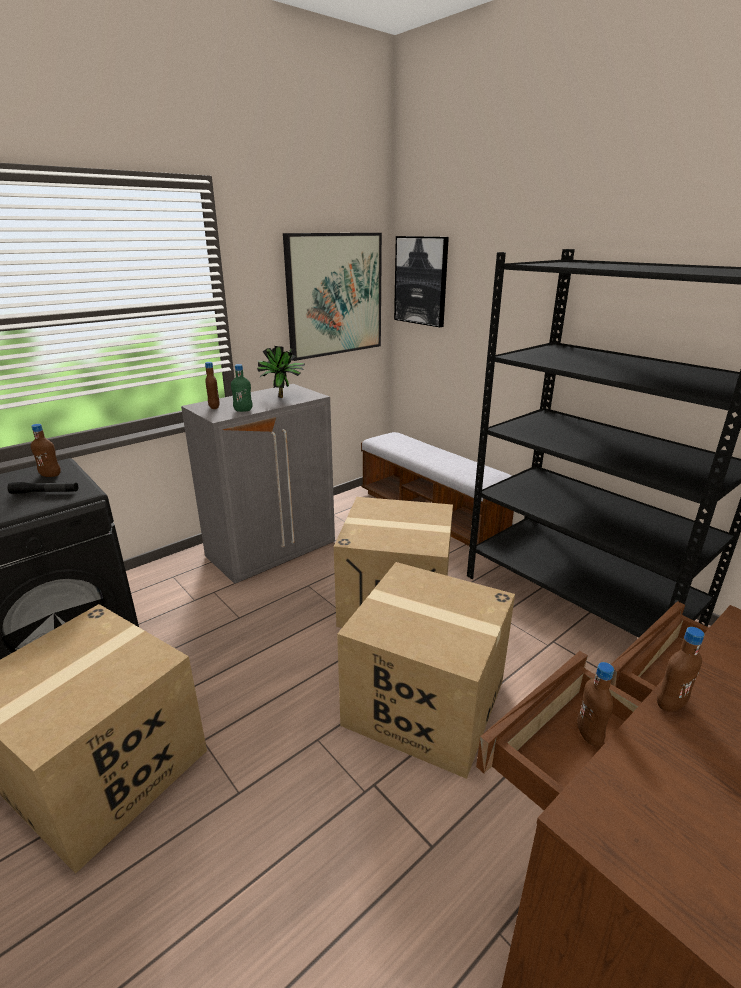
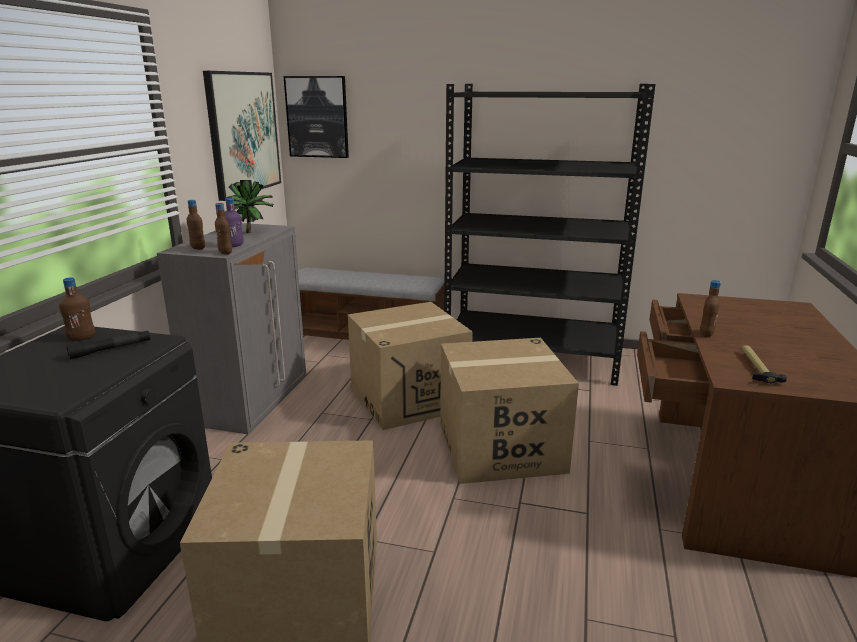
camera: 35 degrees left, 5 degrees down
green bottle [231,364,253,412] -> purple bottle [225,198,244,247]
brown bottle [577,662,614,746] -> brown bottle moved to [215,203,232,255]
none -> hammer [742,346,787,383]

